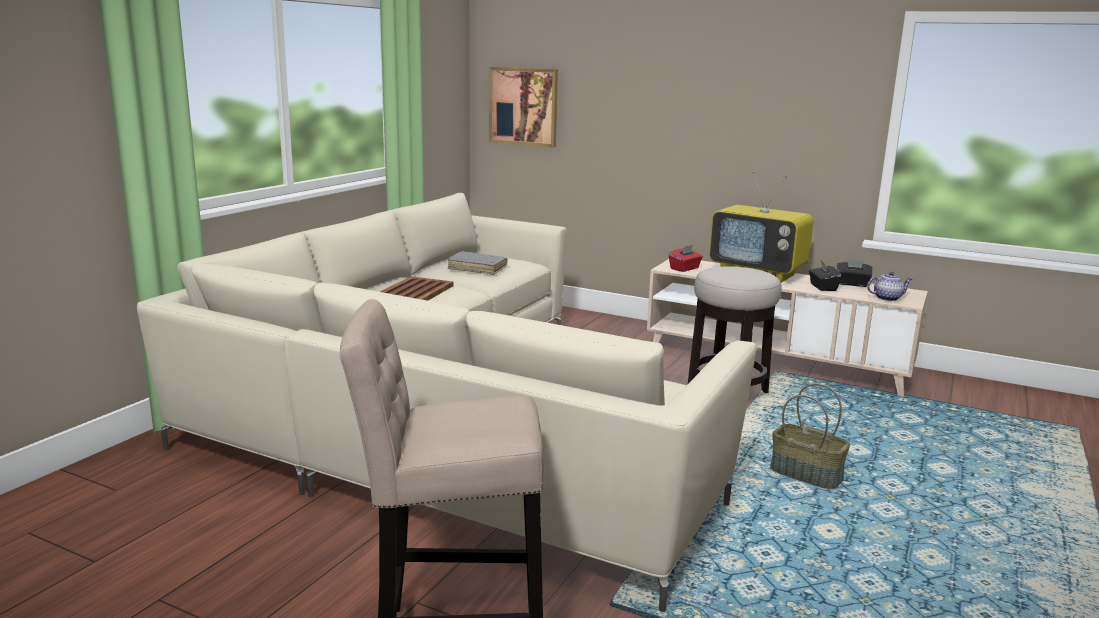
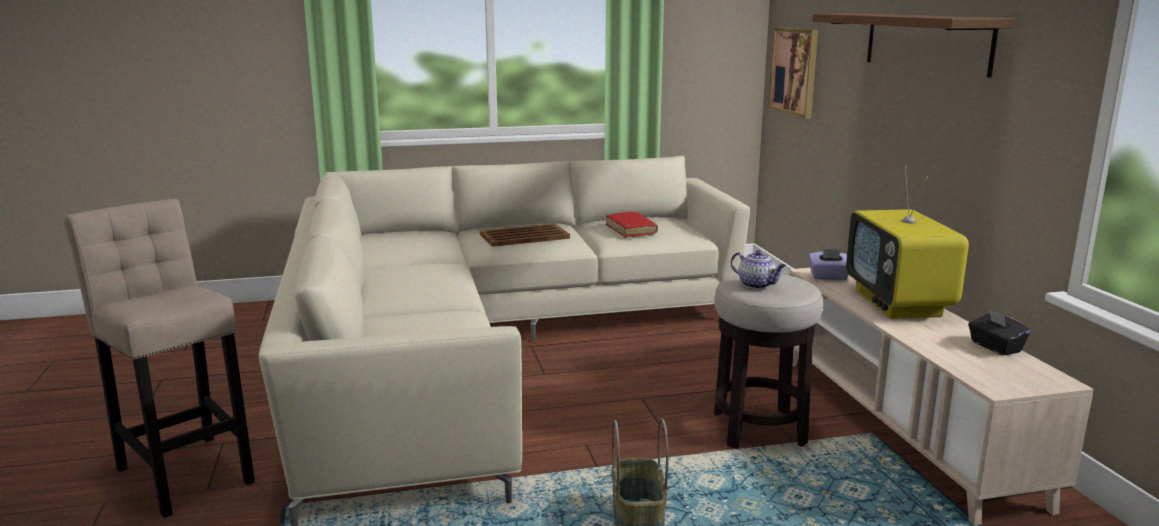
camera: 50 degrees right, 0 degrees up
grey book [448,251,507,275] -> red book [606,212,658,238]
red tissue box [669,245,703,272] -> purple tissue box [809,248,849,280]
black tissue box [809,261,842,291] -> none
teapot [867,272,912,301] -> teapot moved to [731,250,786,289]
none -> brown shelf [813,14,1015,78]

